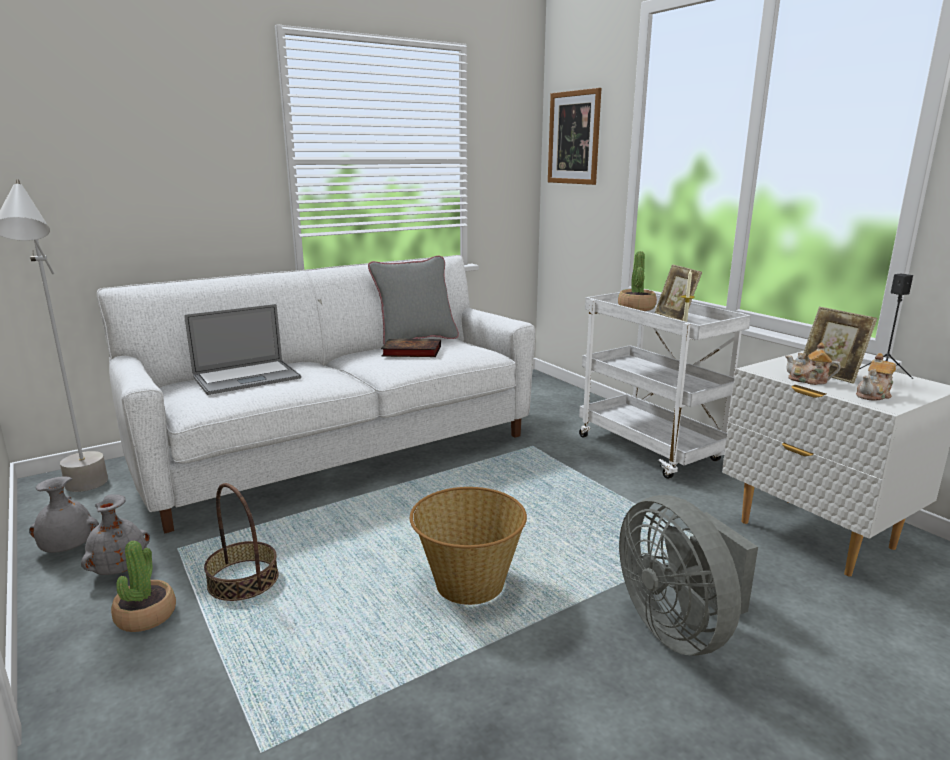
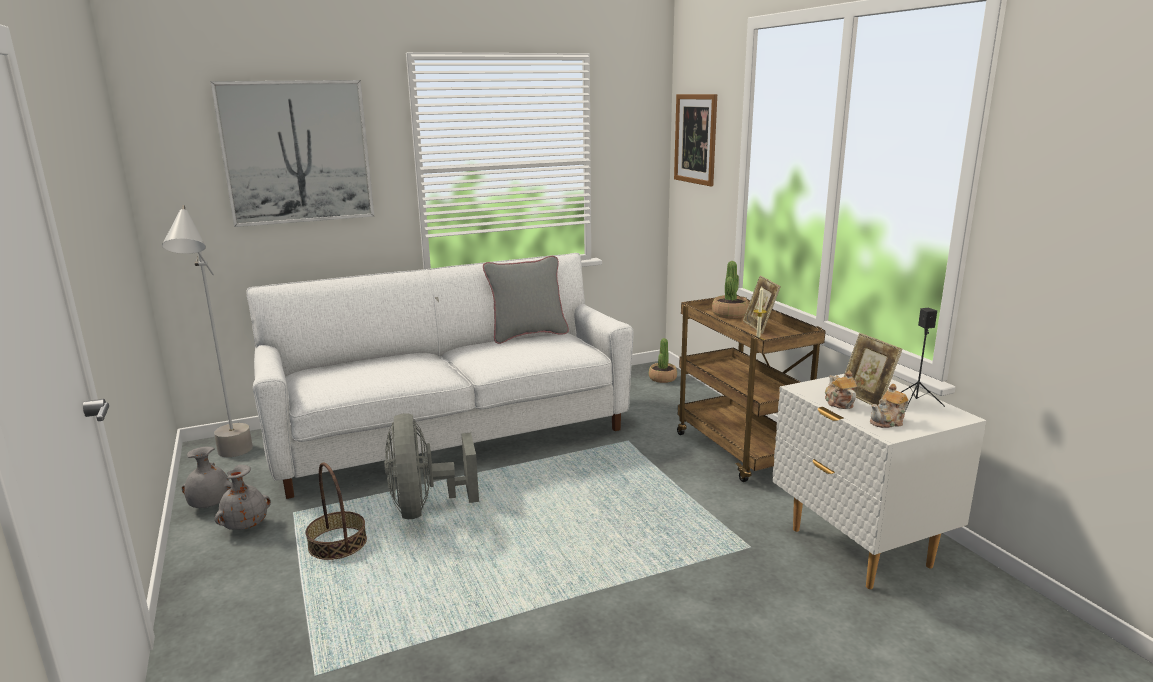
camera: 10 degrees right, 0 degrees up
potted plant [111,540,176,632] -> potted plant moved to [649,338,677,383]
laptop [185,304,301,395] -> none
book [381,339,441,357] -> none
basket [410,487,527,605] -> none
white cart [579,292,751,479] -> brown cart [677,295,826,482]
grey fan [619,495,758,655] -> grey fan moved to [384,413,479,519]
teapot [785,342,841,385] -> teapot turned 45 degrees clockwise [825,371,857,409]
none -> picture [211,80,374,227]

